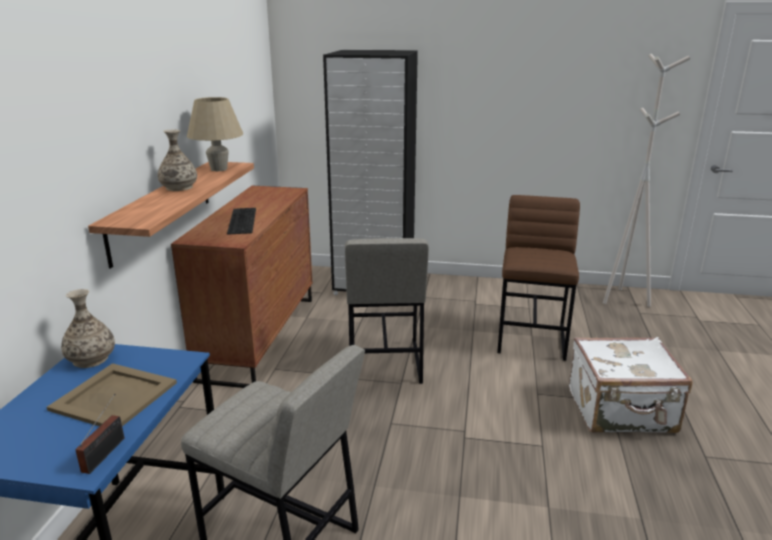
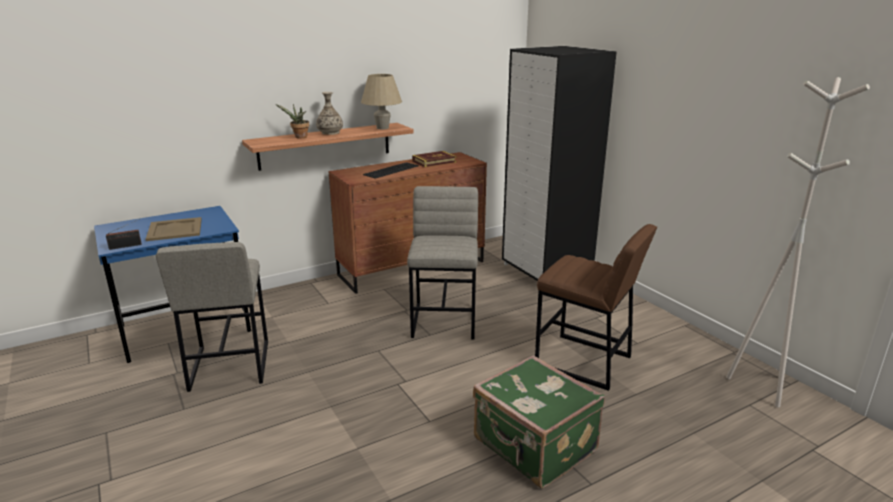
camera: 50 degrees right, 0 degrees up
vase [61,289,115,368] -> none
grey chair [345,238,429,384] -> grey chair turned 135 degrees clockwise [407,186,478,339]
brown chair [497,195,580,361] -> brown chair turned 60 degrees clockwise [535,224,657,391]
white suitcase [569,337,693,433] -> green suitcase [473,355,605,489]
none -> potted plant [276,104,309,139]
none -> book [412,151,456,167]

